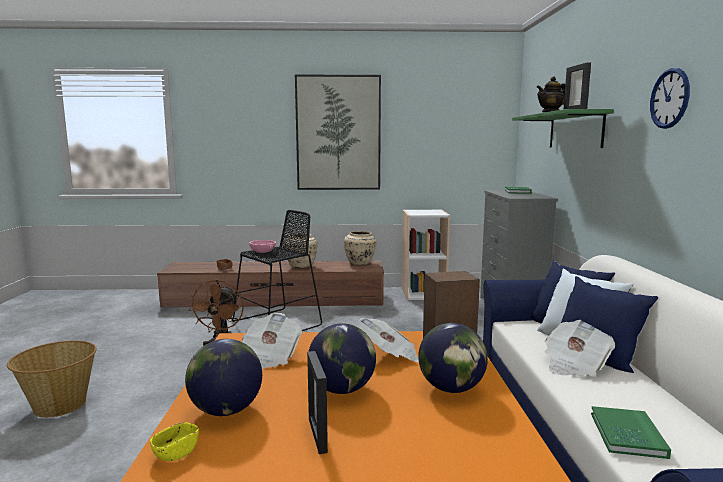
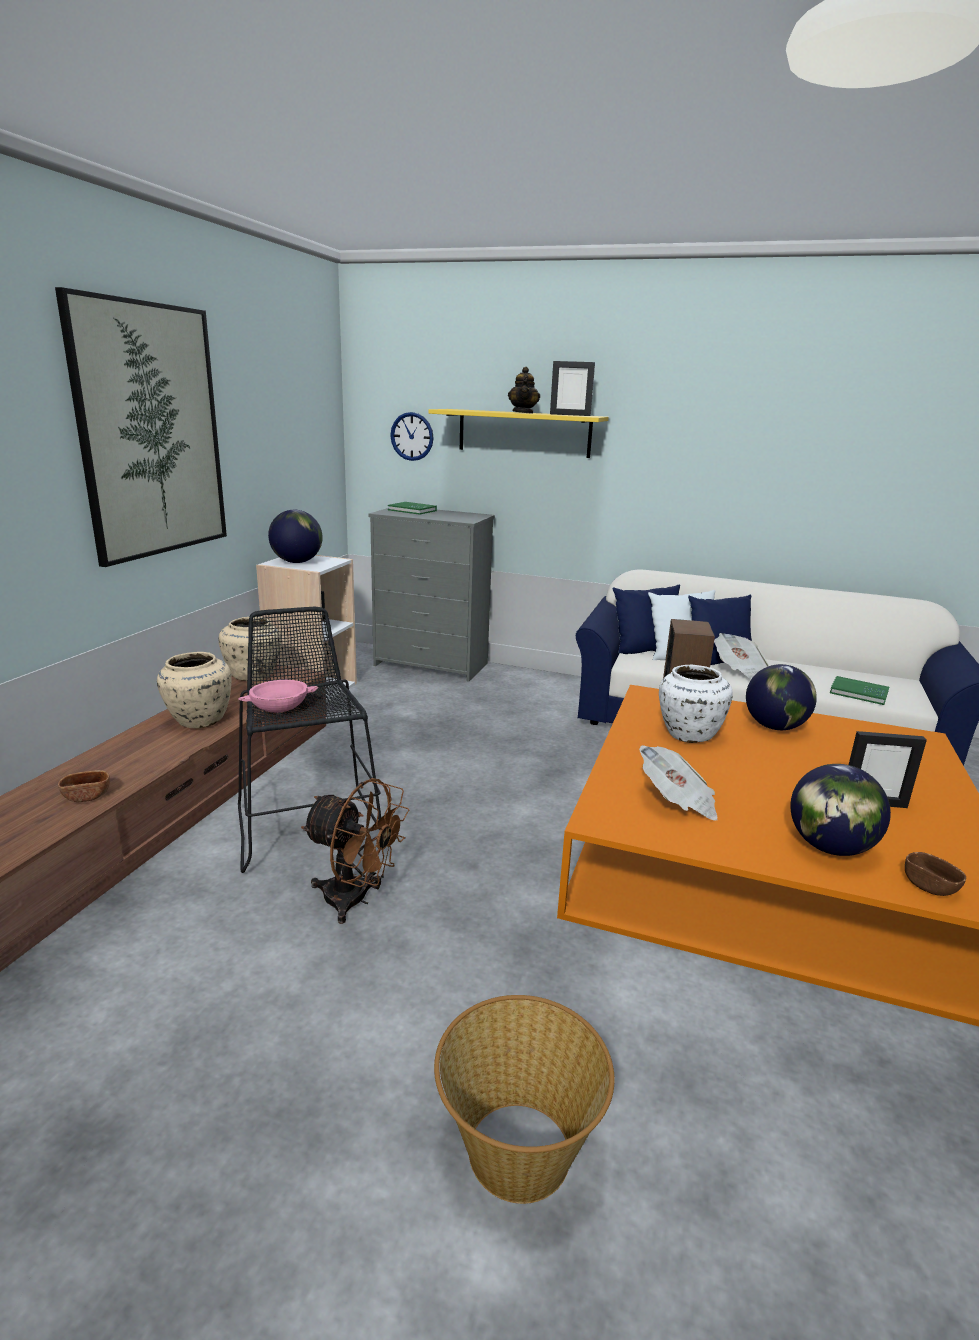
camera: 70 degrees left, 10 degrees up
yellow bowl [150,422,199,461] -> brown bowl [905,852,966,896]
globe [308,323,376,394] -> globe moved to [268,510,323,563]
newspaper [359,318,419,362] -> white vase [659,665,733,743]
green shelf [512,109,614,148] -> yellow shelf [428,409,609,458]
wall clock [650,68,690,129] -> wall clock moved to [390,412,434,461]

